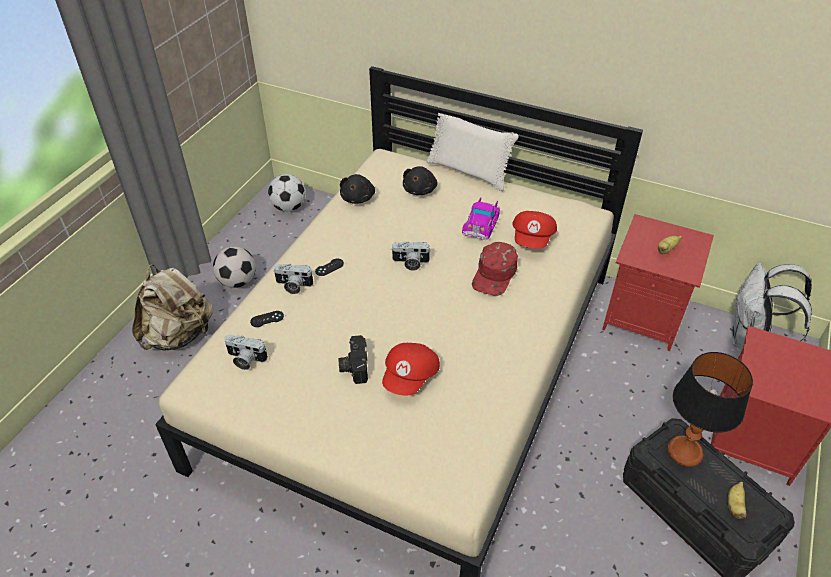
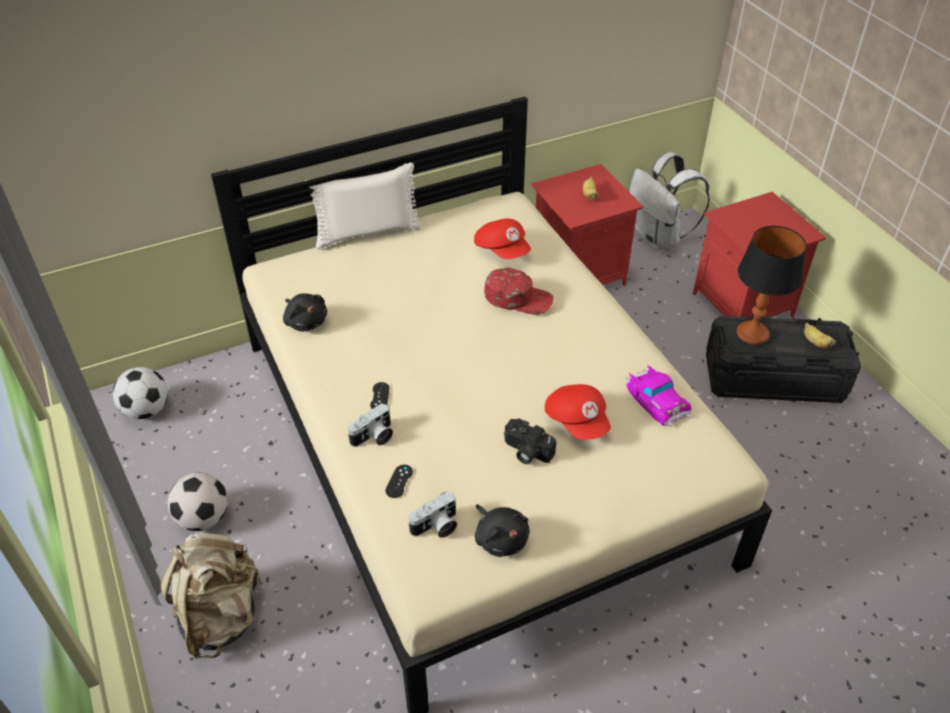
camera: 50 degrees left, 0 degrees up
camera [392,241,431,271] -> none
black plush toy [403,166,438,195] -> black plush toy moved to [475,504,530,557]
toy car [462,197,500,240] -> toy car moved to [625,365,692,427]
red cap [472,242,518,296] -> red cap turned 45 degrees counterclockwise [484,267,554,315]

